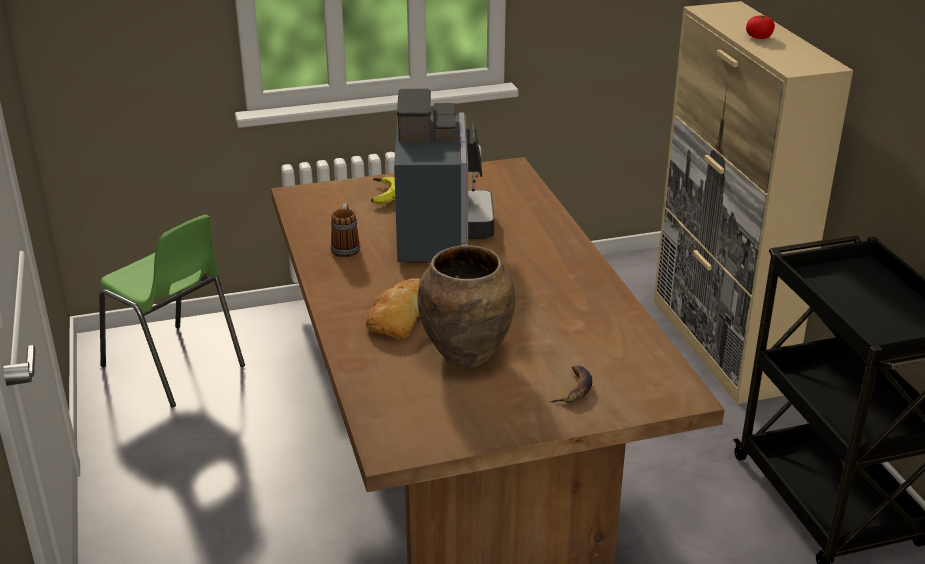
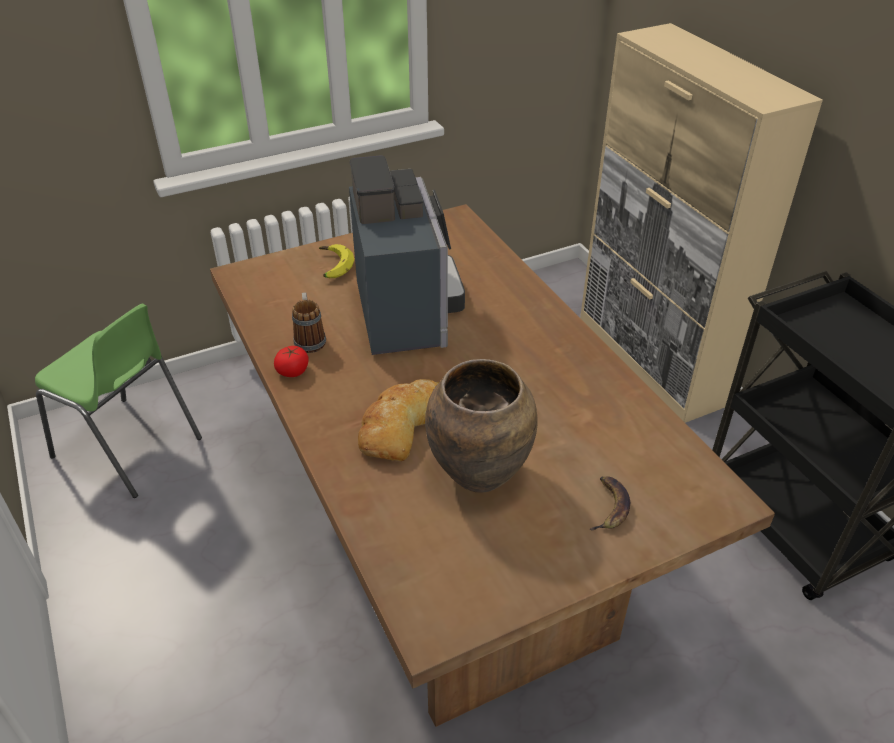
camera: 10 degrees left, 10 degrees up
tomato [746,15,775,39] -> tomato moved to [274,346,309,377]

